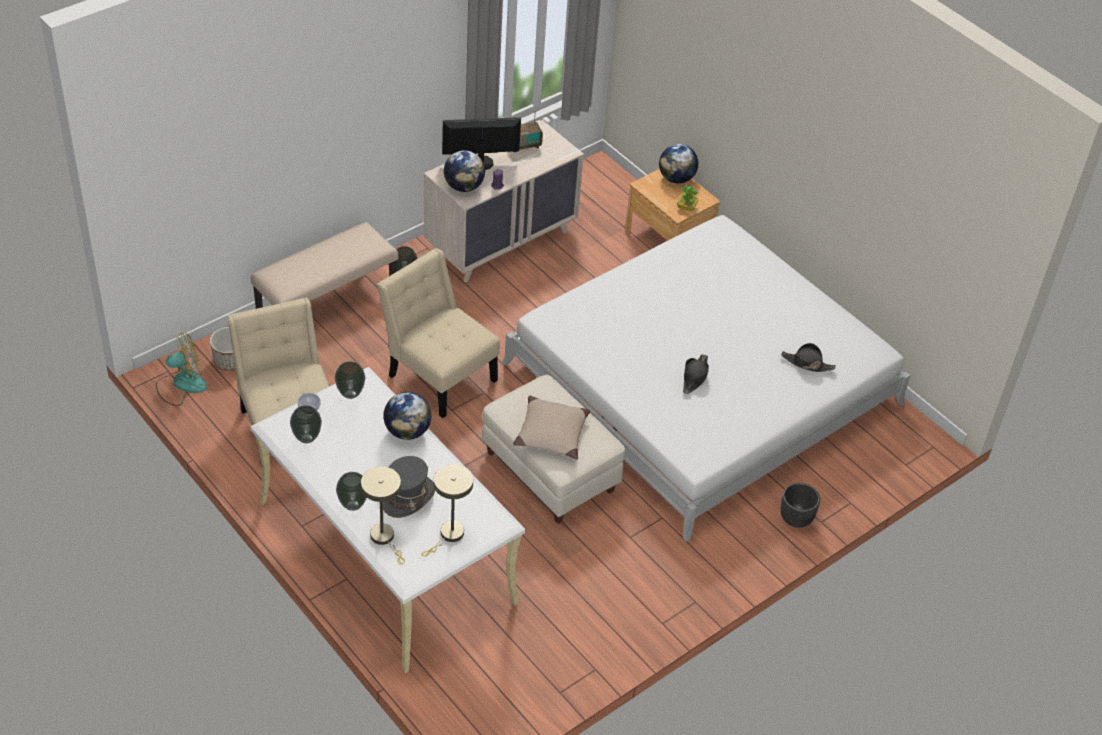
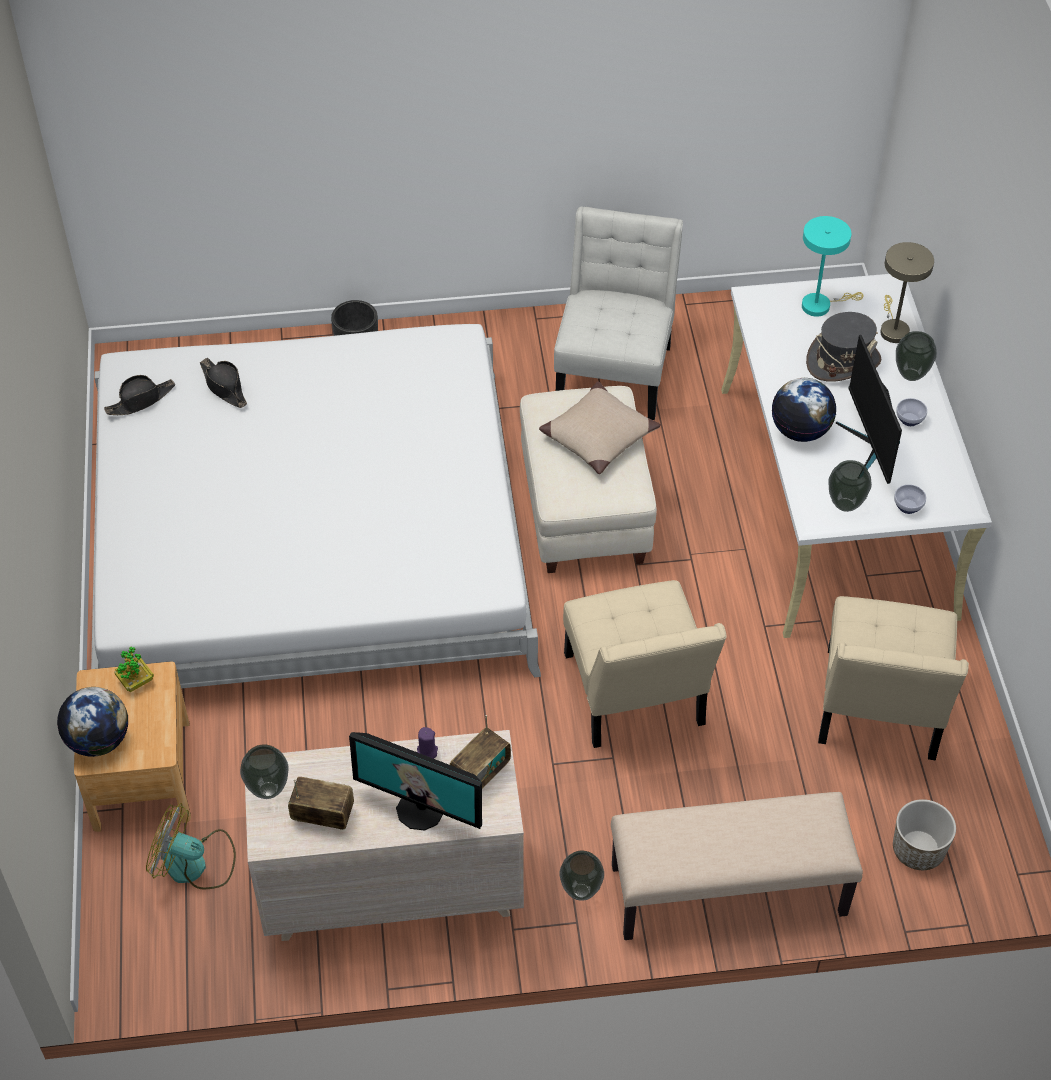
camera: 145 degrees left, 5 degrees up
fan [156,333,207,406] -> fan moved to [146,803,236,890]
vase [290,405,322,444] -> vase moved to [240,744,289,799]
beige table lamp [421,464,473,557] -> turquoise table lamp [802,216,864,317]
globe [444,150,485,192] -> radio [450,715,511,788]
black hat [683,354,709,394] -> black hat moved to [104,375,175,415]
none -> white chair [554,207,683,420]
none -> monitor [836,335,902,484]
none -> bowl [896,398,927,426]

